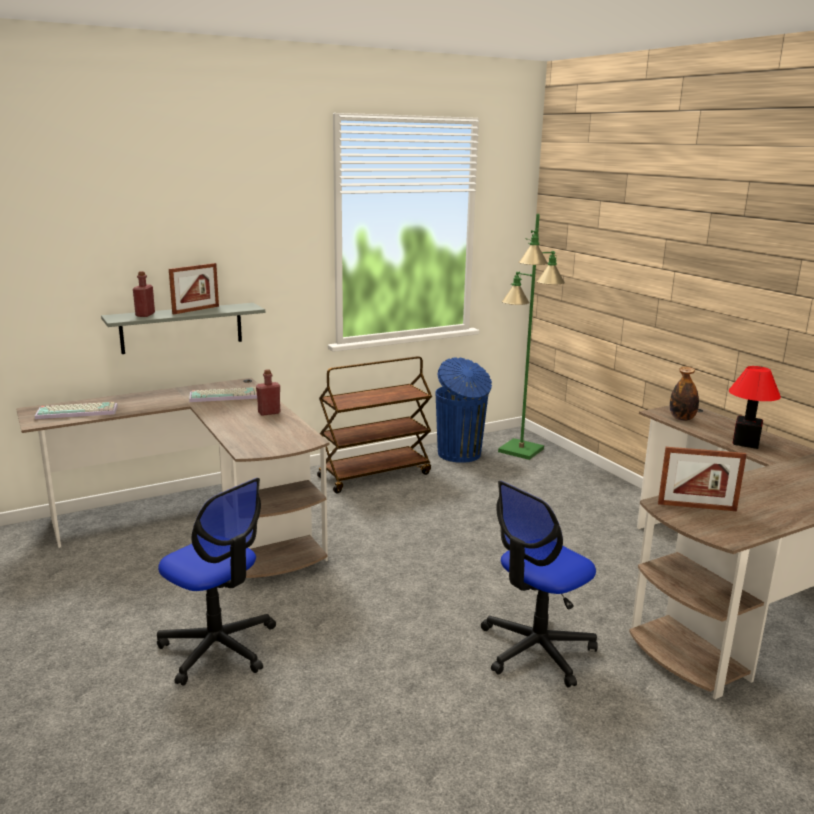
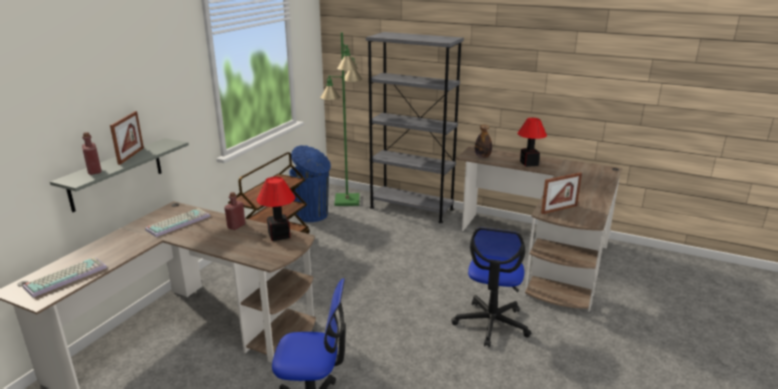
camera: 35 degrees left, 5 degrees up
none -> table lamp [257,177,295,241]
none -> grey bookcase [366,32,464,223]

